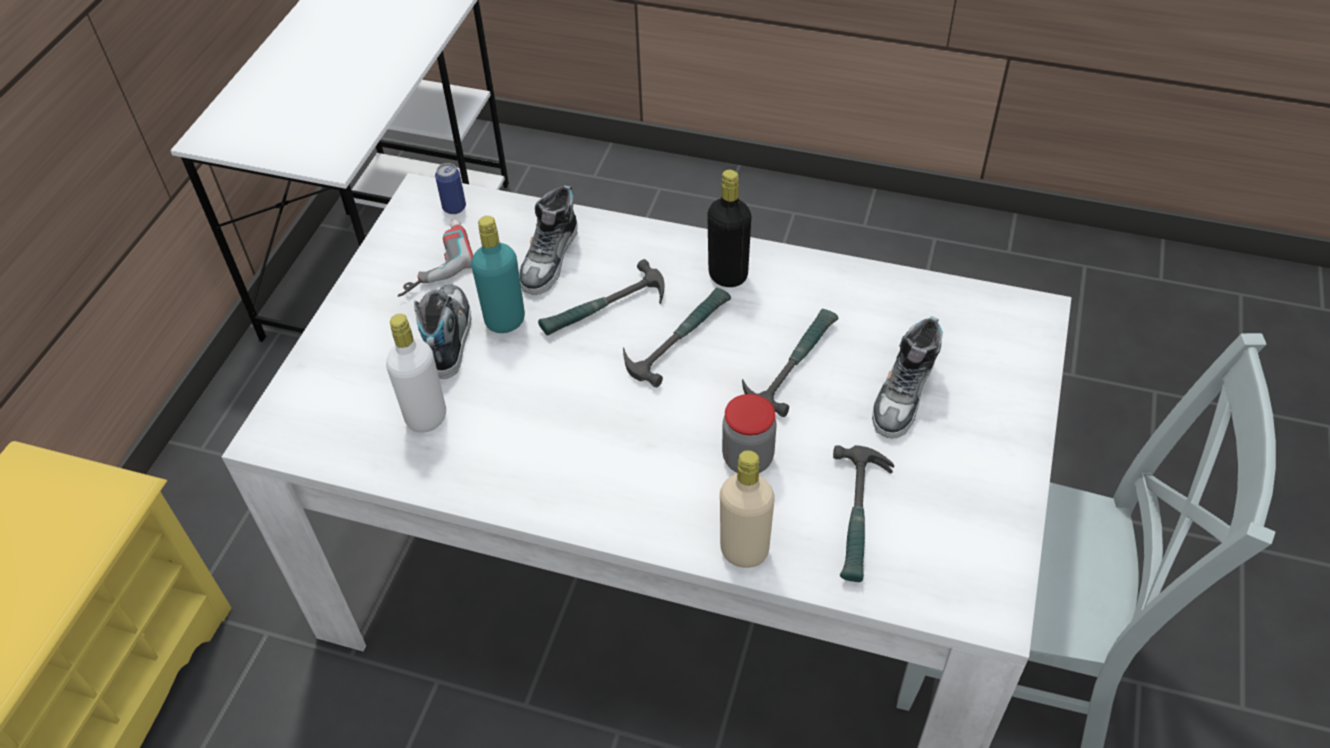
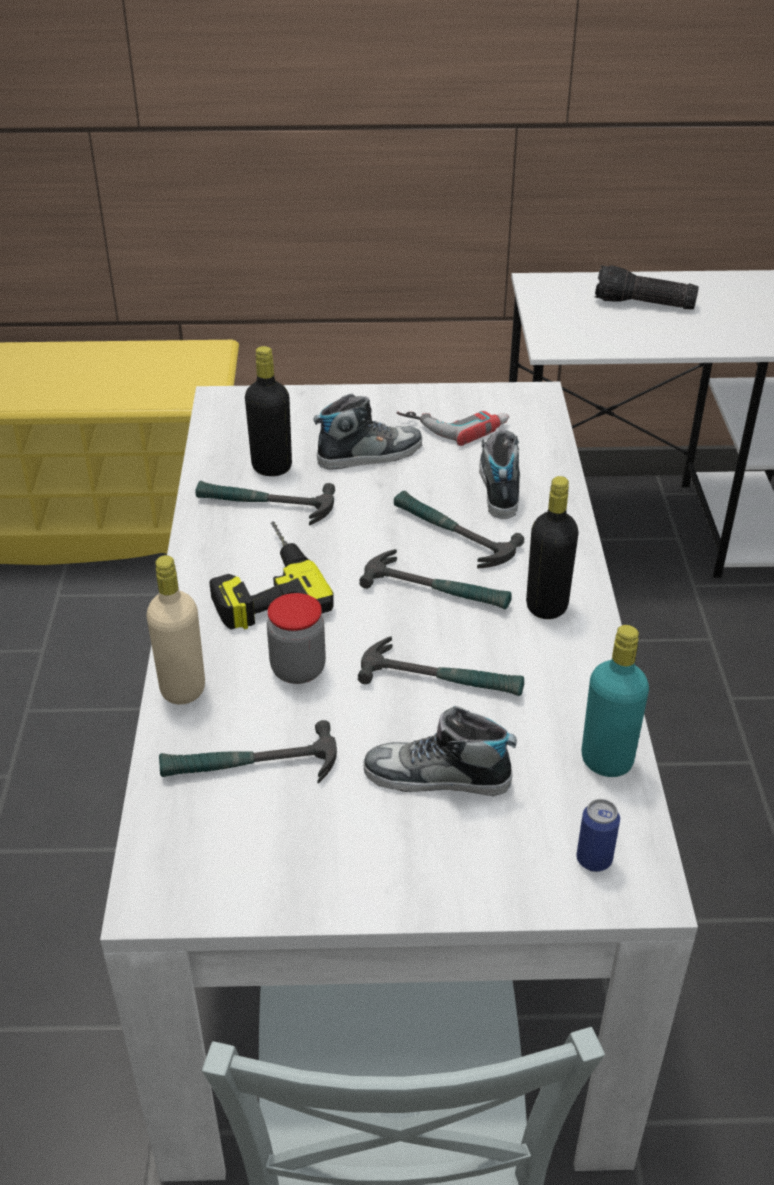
camera: 70 degrees right, 10 degrees down
white bottle [386,314,446,433] -> black bottle [245,346,292,476]
can [435,163,466,214] -> can moved to [577,799,620,872]
turquoise bottle [471,216,525,333] -> turquoise bottle moved to [582,625,649,777]
shoe [519,185,578,295] -> shoe turned 90 degrees clockwise [479,430,520,519]
none -> hammer [195,481,335,525]
none -> power drill [209,521,334,630]
none -> flashlight [594,265,699,309]

